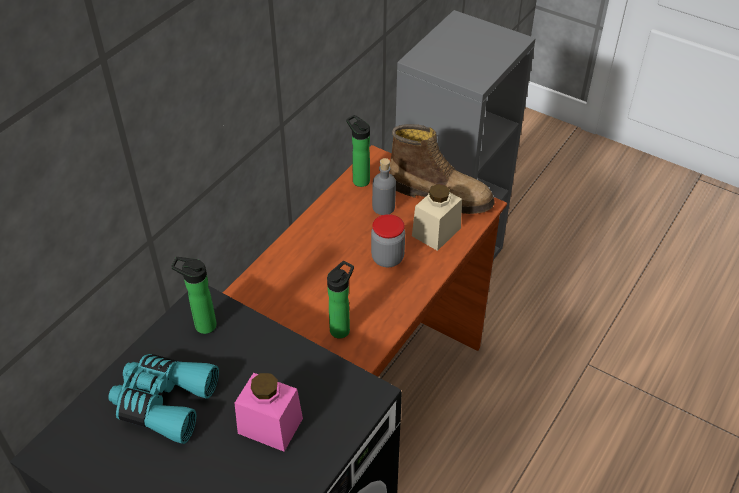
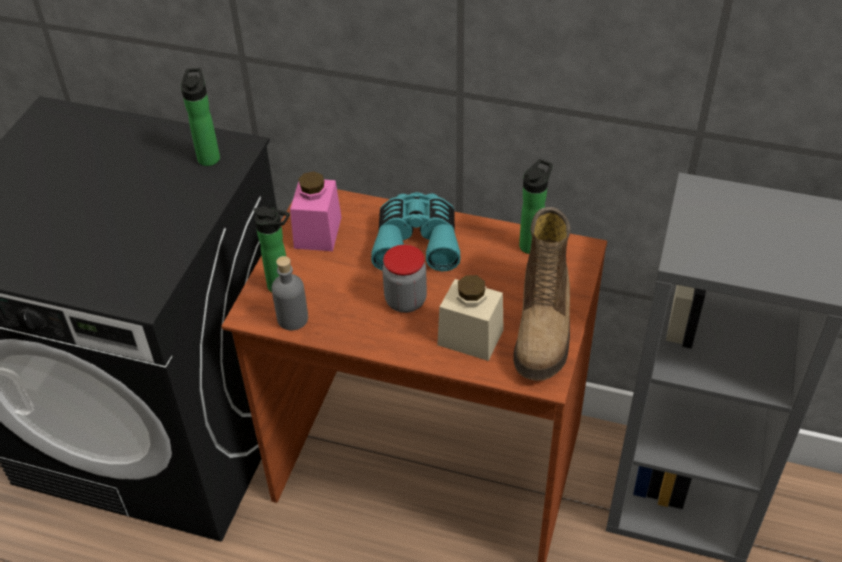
camera: 75 degrees right, 0 degrees up
turquoise binoculars [108,354,219,444] -> turquoise binoculars moved to [371,192,460,271]
pink jar [235,373,303,452] -> pink jar moved to [290,171,341,251]
grey bottle [372,158,396,215] -> grey bottle moved to [272,256,308,330]

